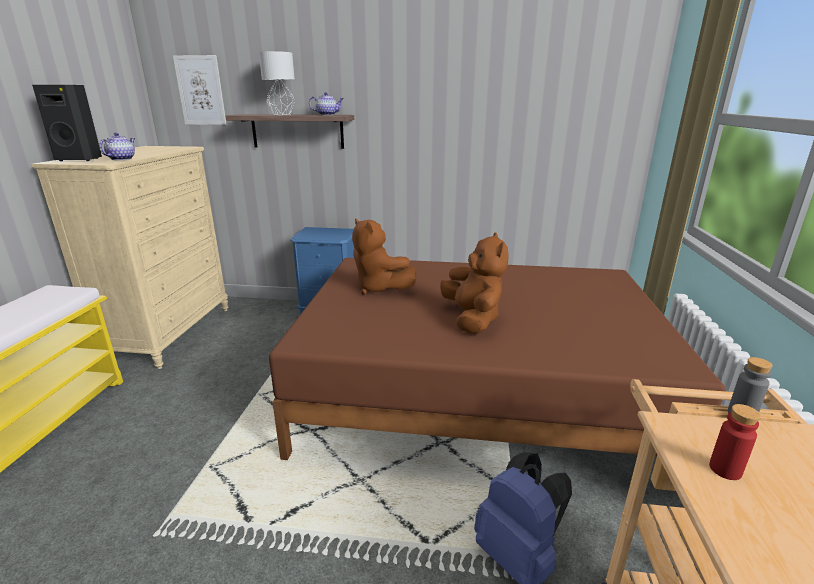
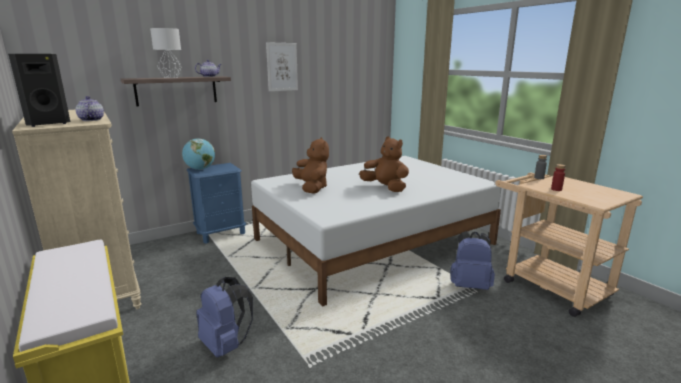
camera: 40 degrees left, 5 degrees down
picture [173,55,227,125] -> picture moved to [266,42,298,91]
brown bed [269,258,725,460] -> white bed [251,156,501,307]
brown plush toy [352,218,417,295] -> brown plush toy turned 120 degrees counterclockwise [292,137,329,193]
none -> globe [182,138,215,170]
none -> blue backpack [196,277,253,358]

